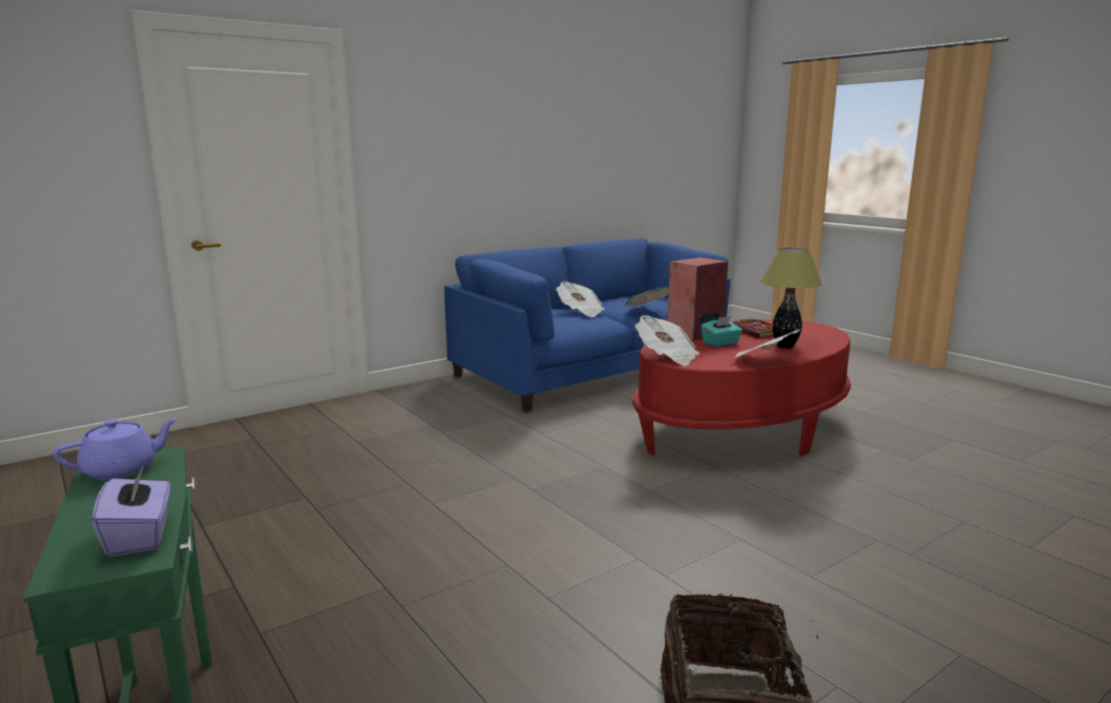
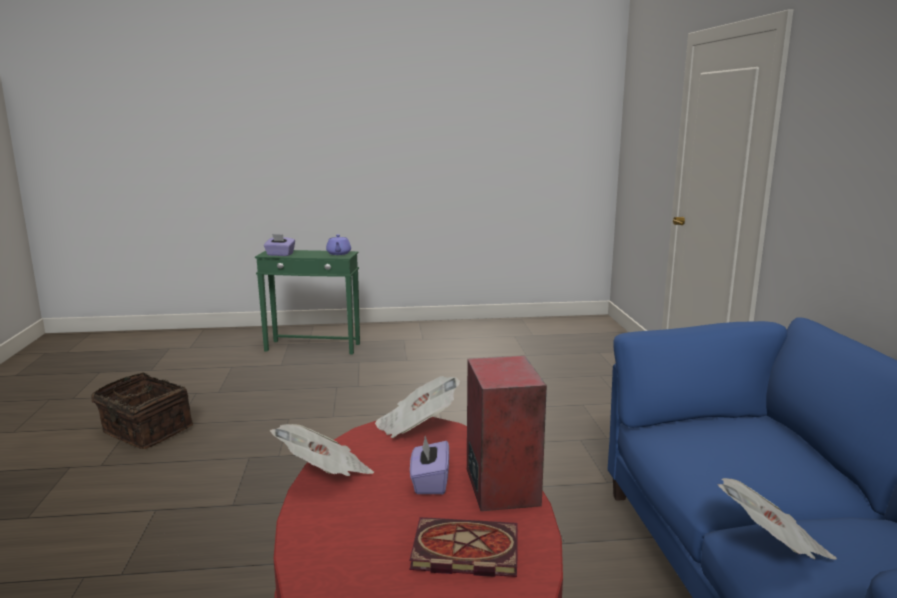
camera: 120 degrees right, 0 degrees up
newspaper [556,281,605,317] -> none
turquoise tissue box [701,316,742,347] -> purple tissue box [410,436,449,494]
table lamp [760,248,823,348] -> none

